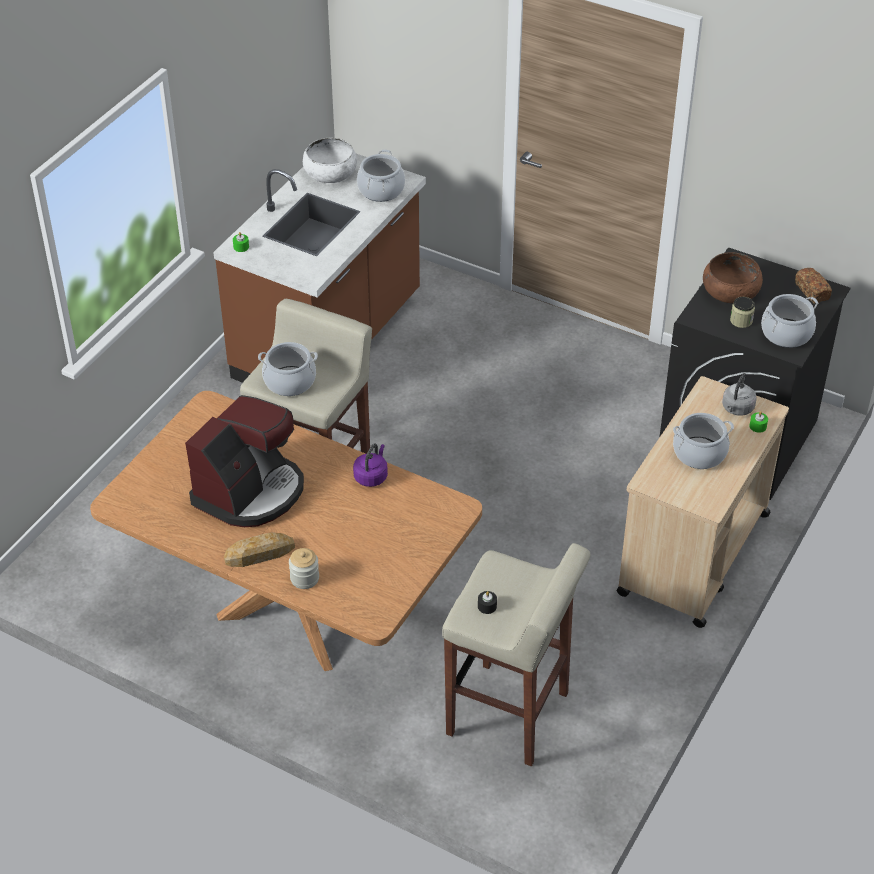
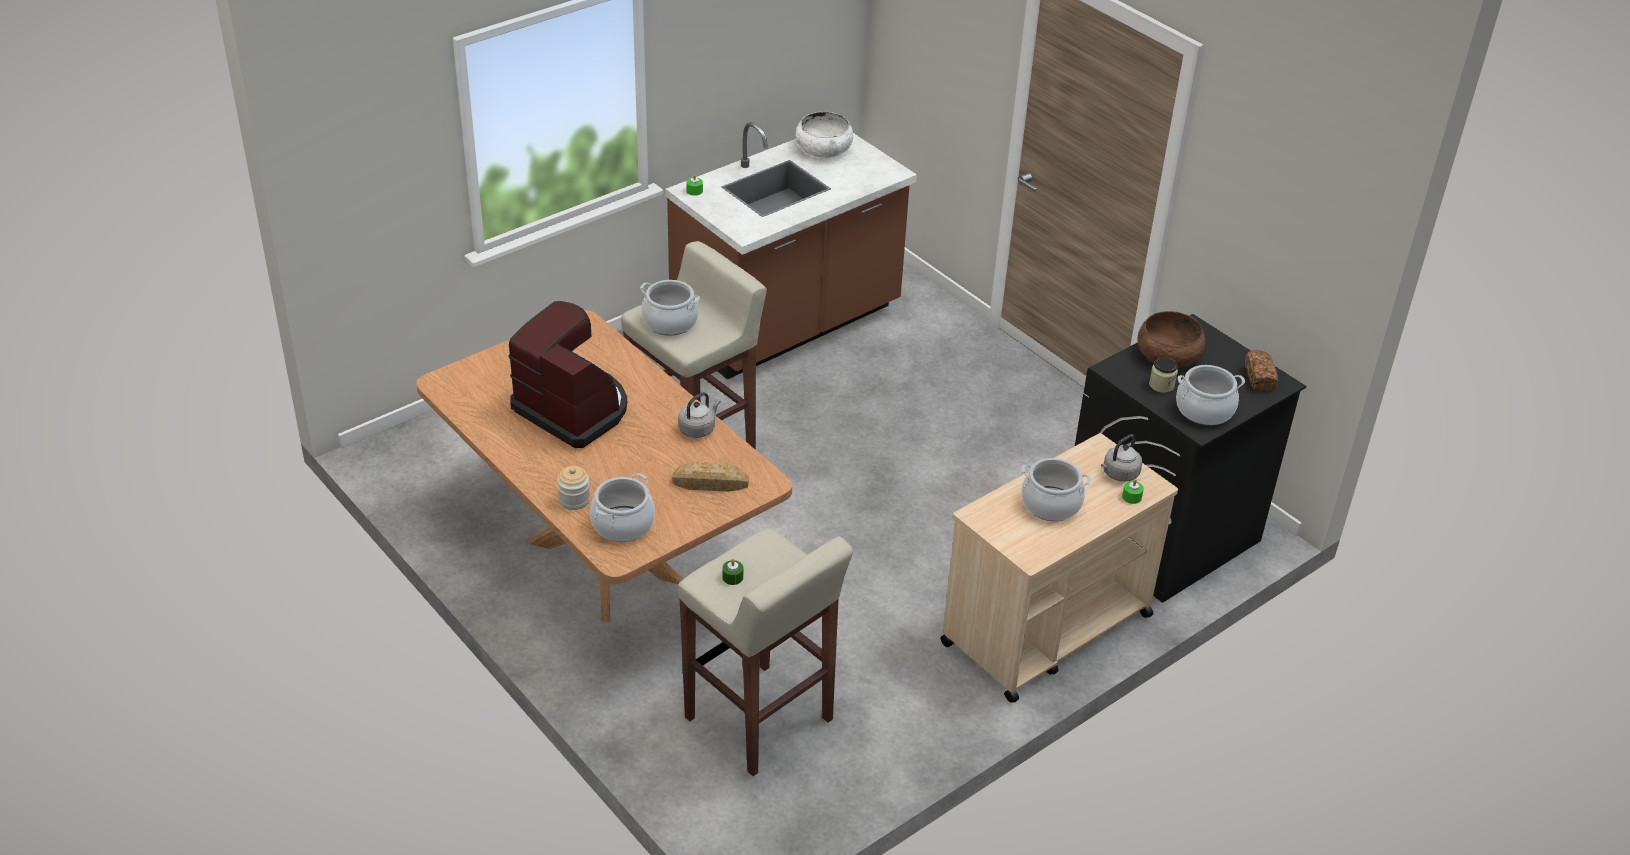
camera: 20 degrees right, 5 degrees down
coffee machine [185,395,304,527] -> coffee machine turned 105 degrees counterclockwise [508,301,627,448]
bread [224,532,295,567] -> bread moved to [672,461,749,492]
purple kettle [353,443,388,487] -> grey kettle [678,392,721,438]
cooking pot [357,150,405,202] -> cooking pot moved to [590,473,655,542]
black candle [478,591,497,614] -> green candle [722,559,743,585]

